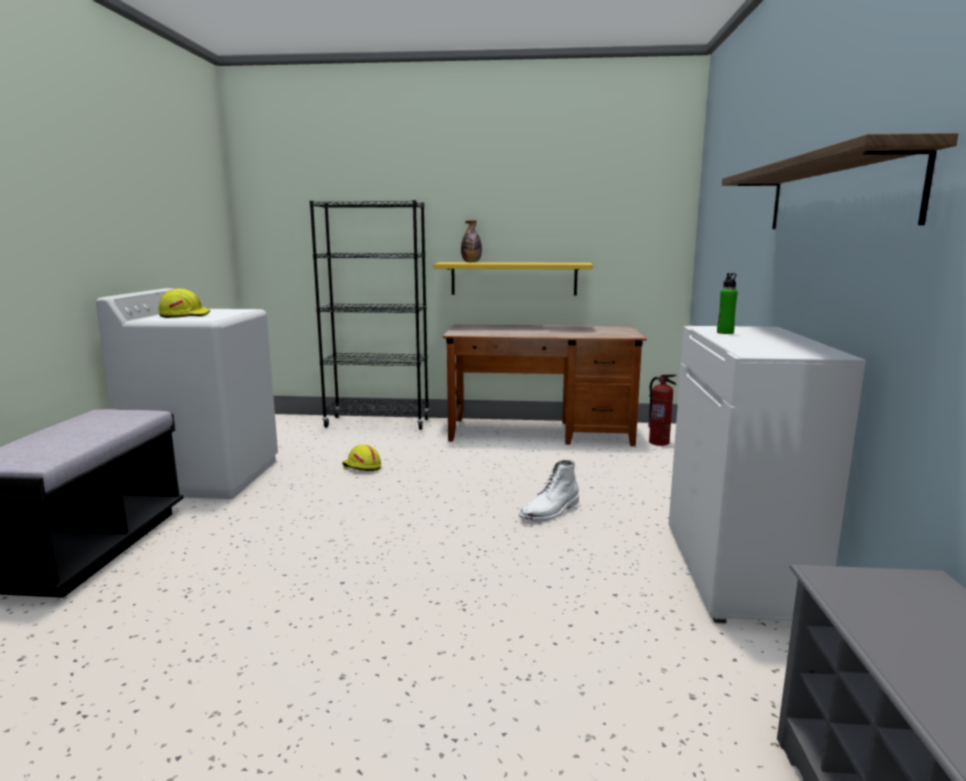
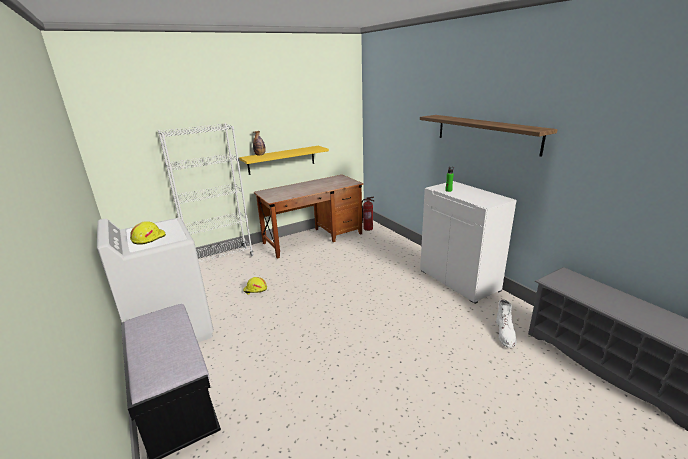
camera: 35 degrees left, 10 degrees up
black bookcase [310,200,429,430] -> white bookcase [158,123,254,262]
white boot [519,460,579,522] -> white boot moved to [496,299,517,348]

